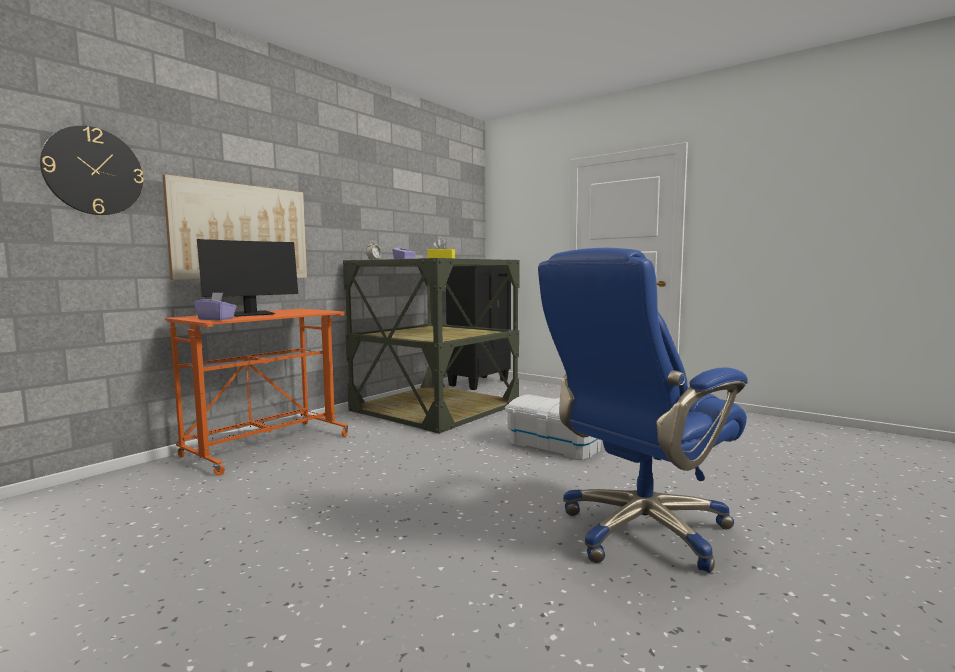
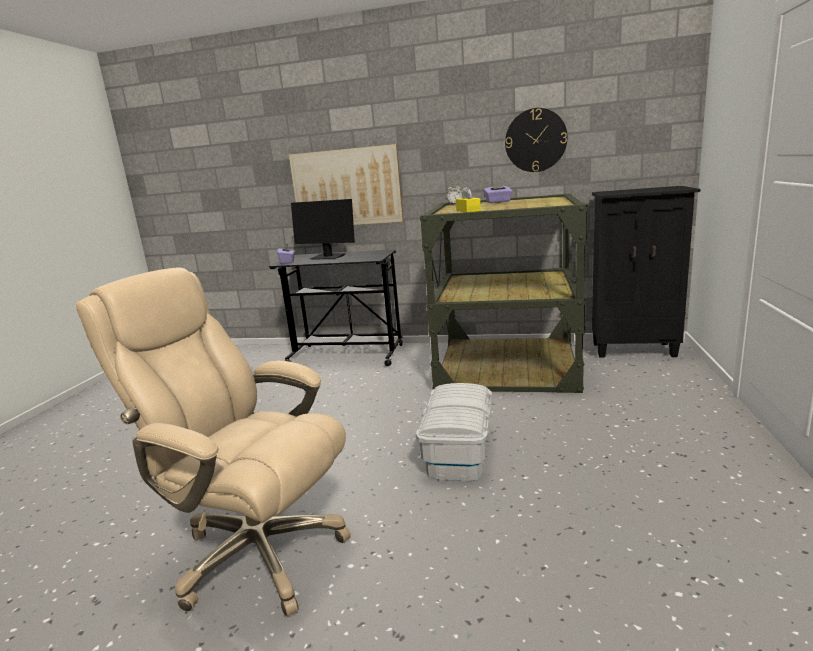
camera: 65 degrees right, 10 degrees up
wall clock [40,126,143,215] -> wall clock moved to [505,108,567,172]
orange desk [165,309,348,476] -> black desk [269,250,403,366]
blue office chair [538,248,748,573] -> beige office chair [76,267,351,617]

